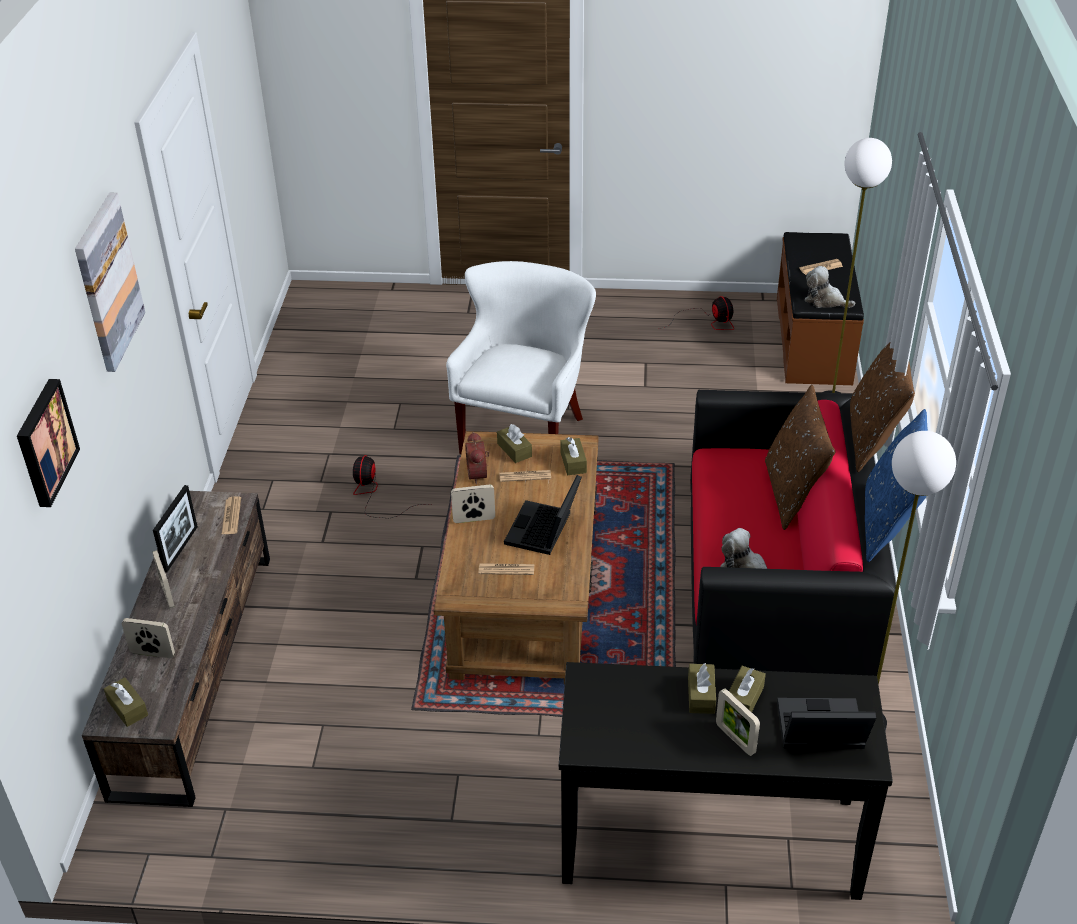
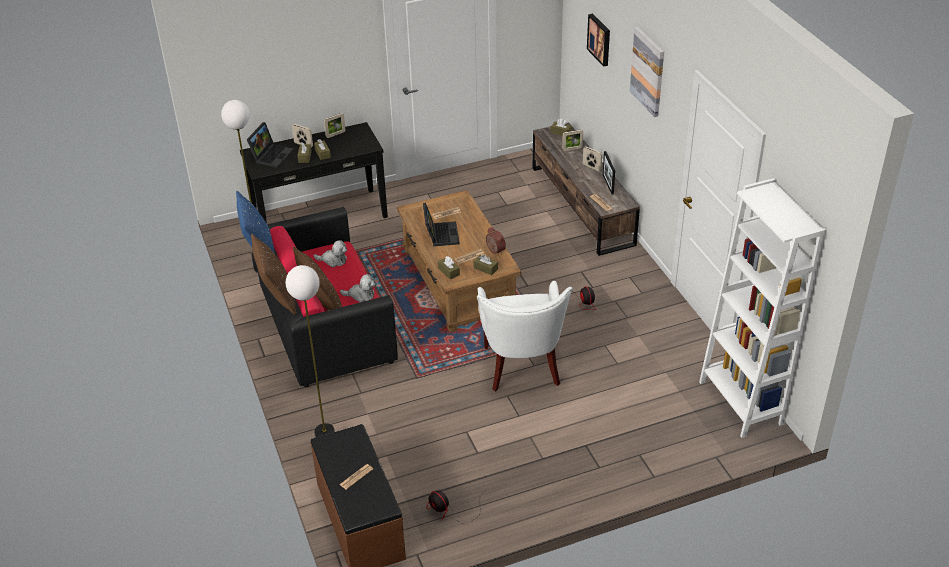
camera: 155 degrees right, 0 degrees up
picture frame [451,485,495,523] -> picture frame moved to [324,113,345,138]
laptop [777,698,876,749] -> laptop turned 45 degrees counterclockwise [247,122,294,168]
plush toy [805,266,855,308] -> plush toy moved to [340,274,375,302]
none -> white bookcase [699,178,826,438]

